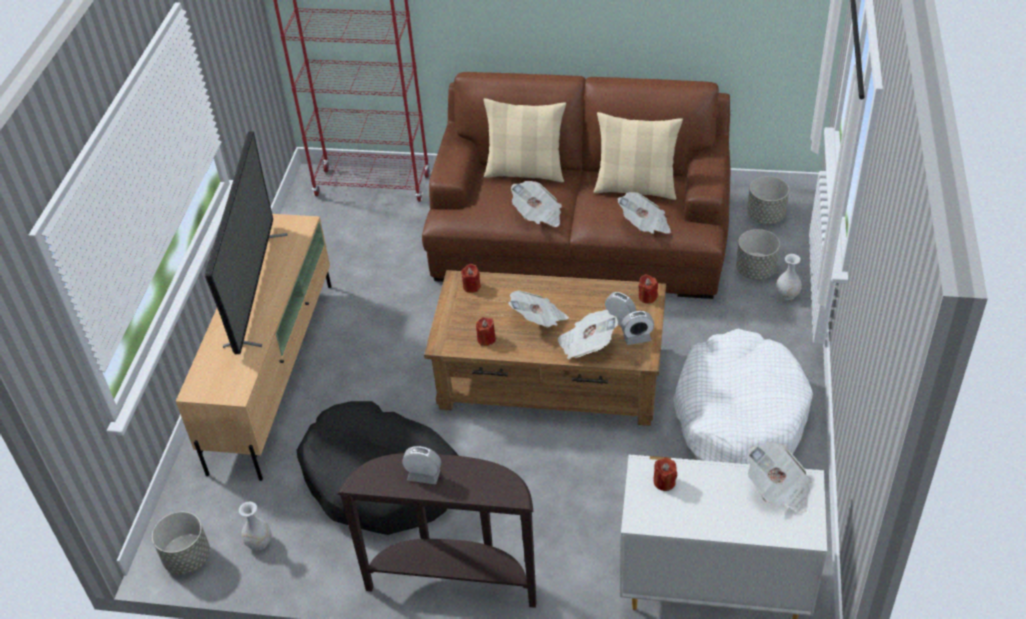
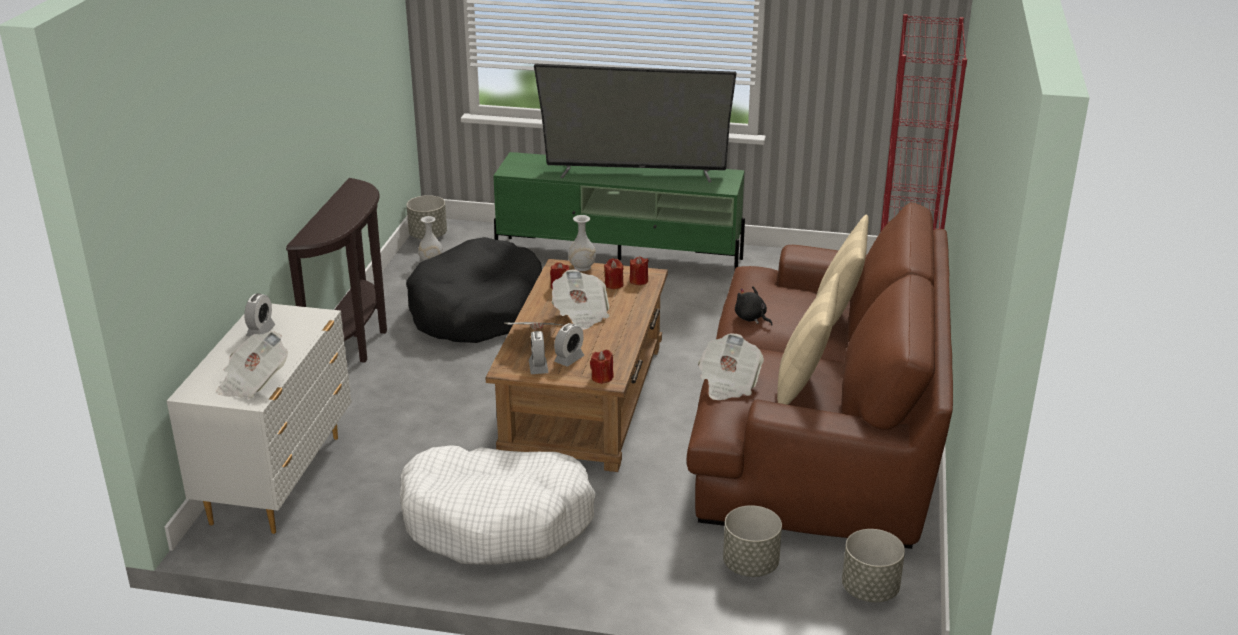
camera: 90 degrees right, 15 degrees down
beige tv stand [176,214,332,481] -> green tv stand [493,152,745,271]
alarm clock [402,446,441,484] -> alarm clock moved to [244,294,276,337]
newspaper [511,181,562,227] -> black plush toy [735,286,772,326]
red candle [654,458,677,491] -> red candle moved to [604,258,624,289]
white vase [776,254,802,300] -> white vase moved to [568,215,596,271]

